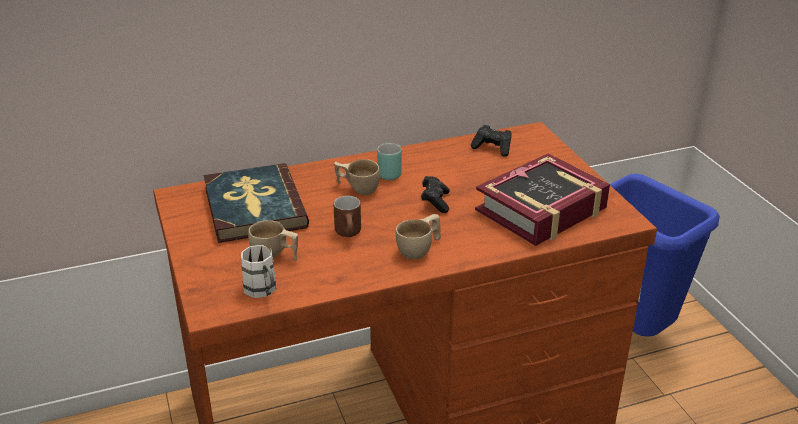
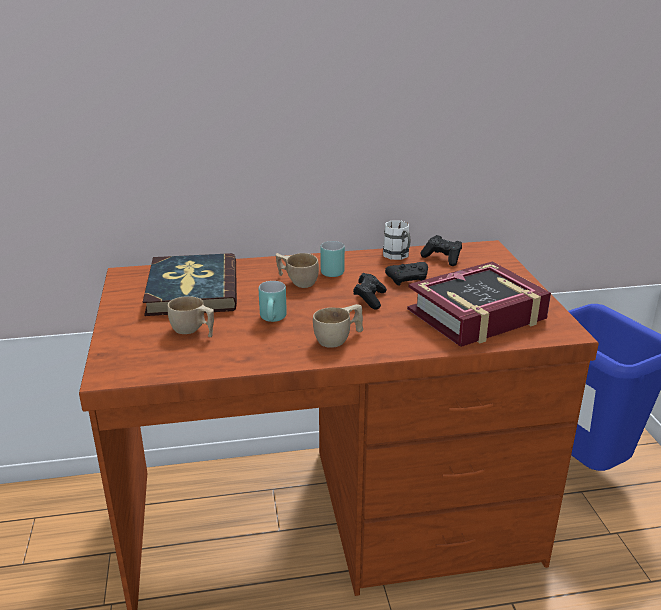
camera: 10 degrees right, 5 degrees down
white mug [241,245,277,298] -> white mug moved to [383,220,410,260]
brown mug [334,196,361,237] -> turquoise mug [259,281,287,322]
none -> black game controller [385,262,428,286]

